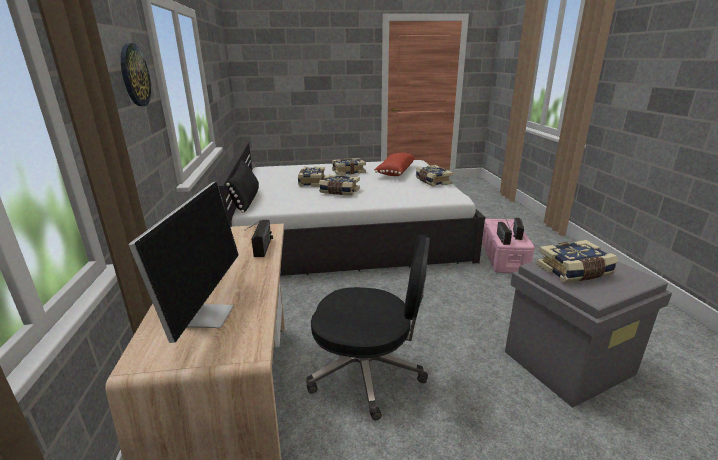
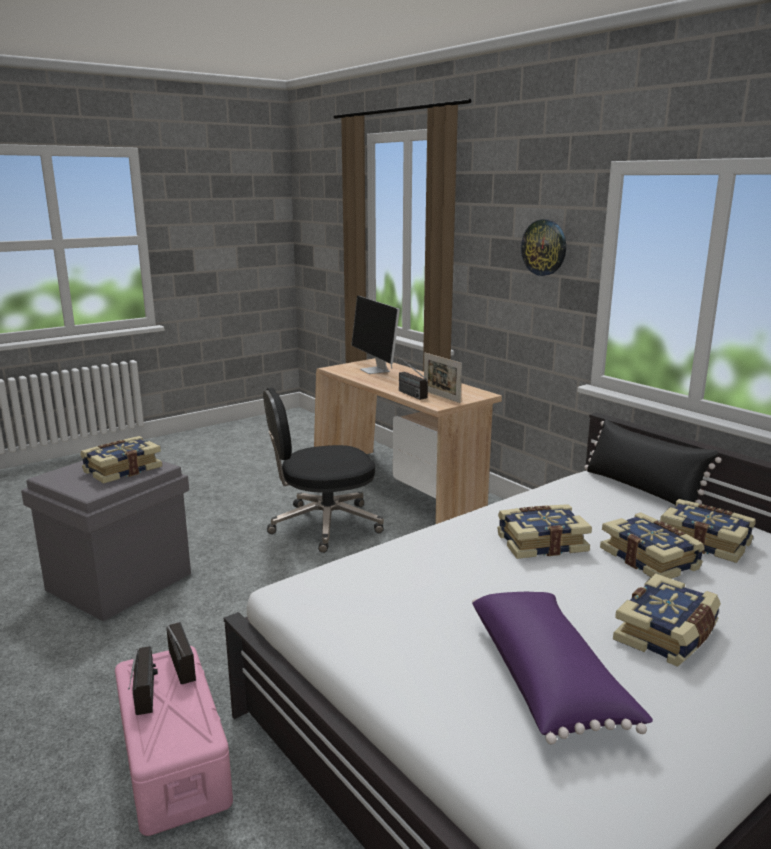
camera: 150 degrees right, 5 degrees down
red pillow [374,153,415,176] -> purple pillow [472,592,653,744]
book [416,165,453,186] -> book moved to [660,499,756,563]
none -> picture frame [424,353,462,403]

